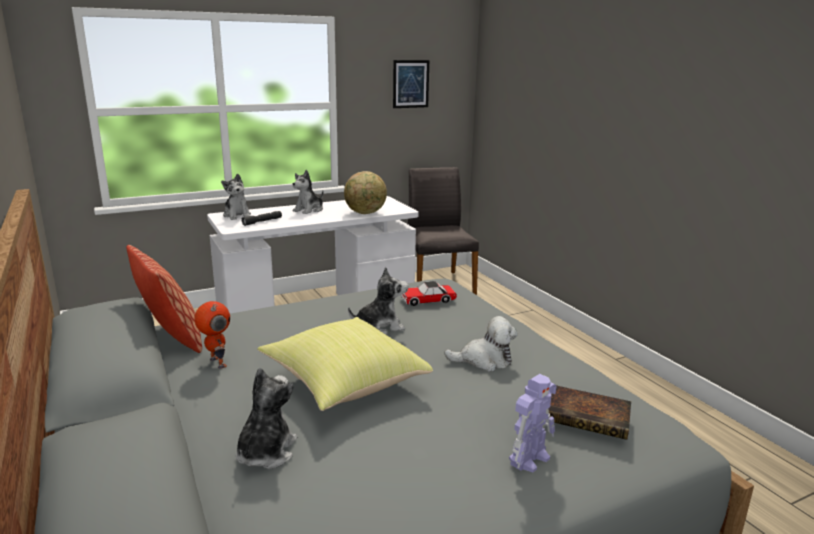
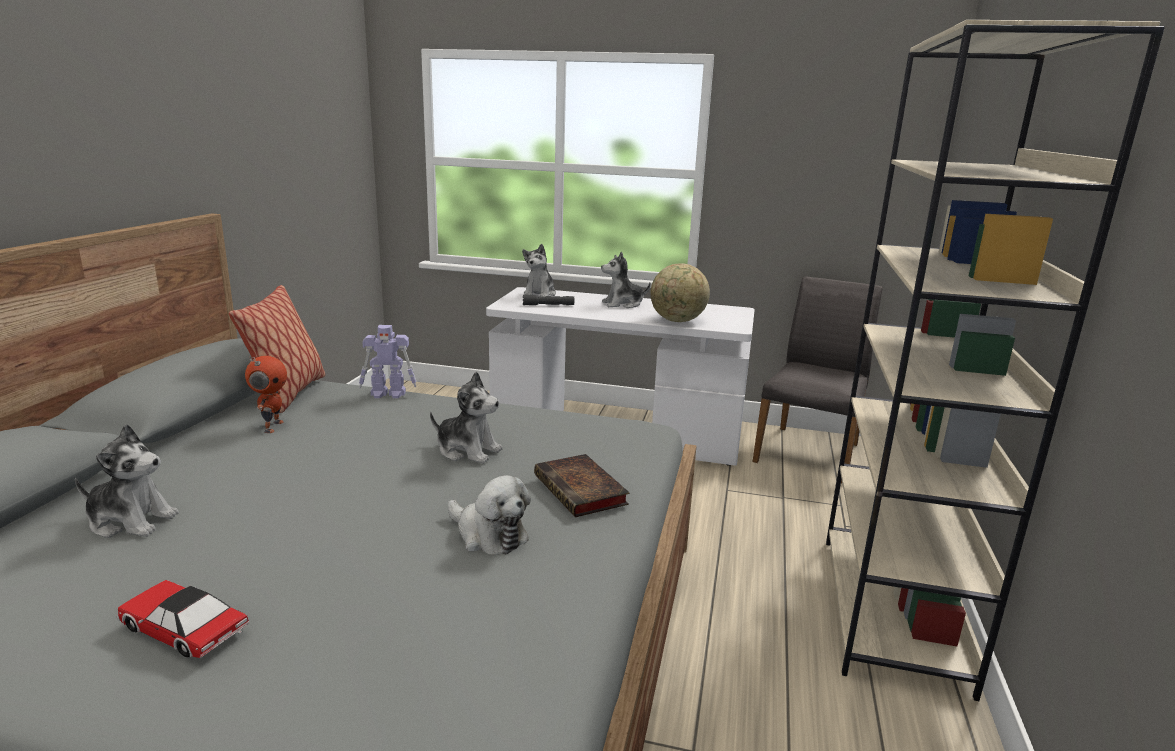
camera: 40 degrees right, 0 degrees up
plush toy [236,368,297,469] -> plush toy turned 45 degrees clockwise [75,424,179,538]
yellow pillow [257,317,433,411] -> none
picture [393,60,429,108] -> none
toy car [400,281,457,306] -> toy car moved to [117,580,249,658]
toy robot [509,374,556,472] -> toy robot moved to [359,325,416,398]
book [548,385,631,440] -> book moved to [534,454,629,517]
none -> beige bookcase [826,20,1165,701]

